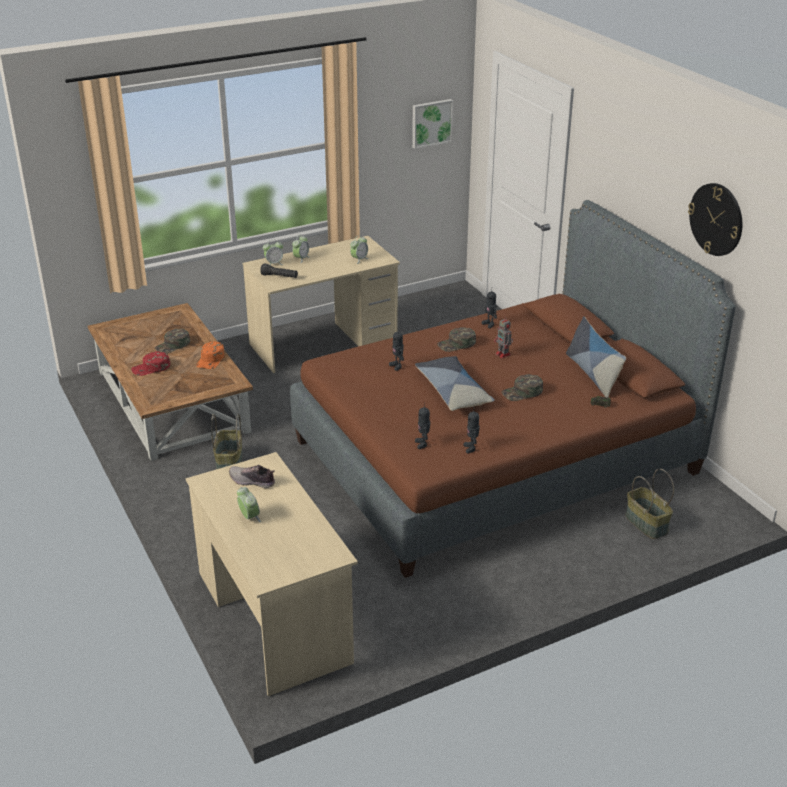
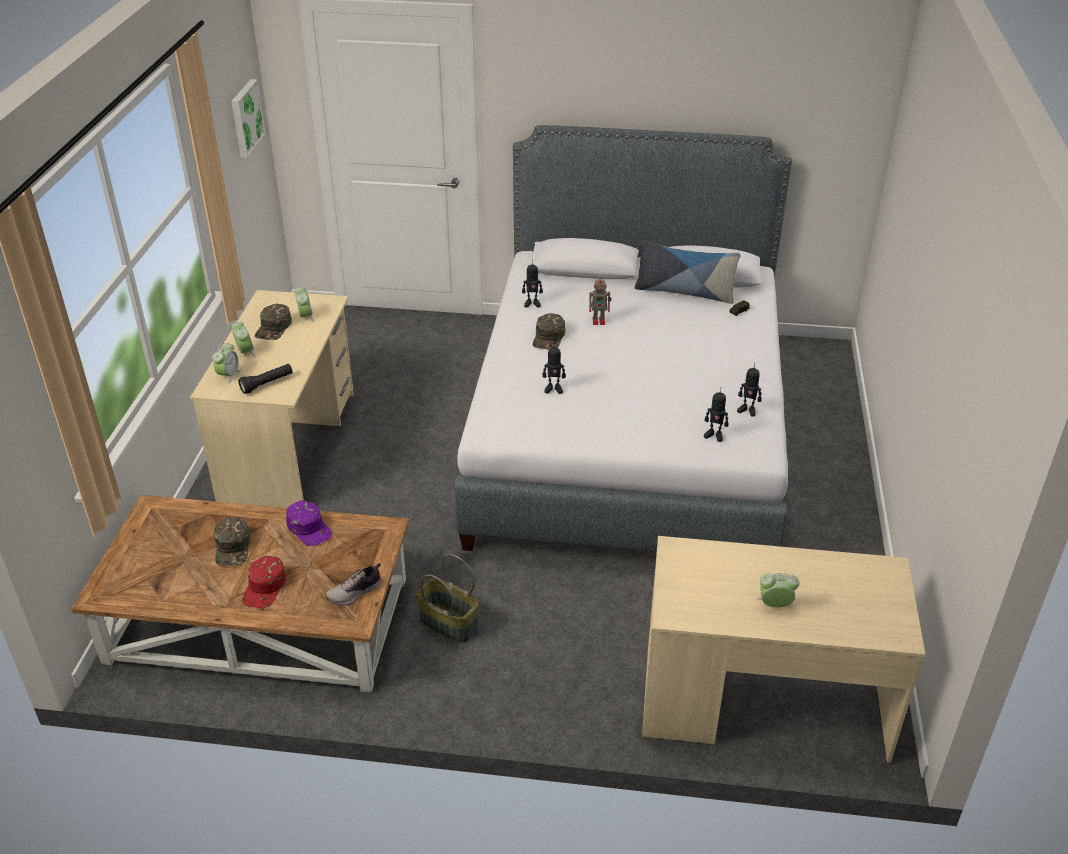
camera: 55 degrees left, 5 degrees up
orange cap [196,341,225,369] -> purple cap [286,501,332,546]
shoe [229,465,275,488] -> shoe moved to [325,563,382,606]
brown bed [290,200,736,578] -> grey bed [454,125,792,552]
pillow [415,356,495,411] -> none
green cap [502,374,543,401] -> green cap moved to [255,304,292,340]
basket [625,469,674,539] -> none
wall clock [688,183,742,256] -> none

